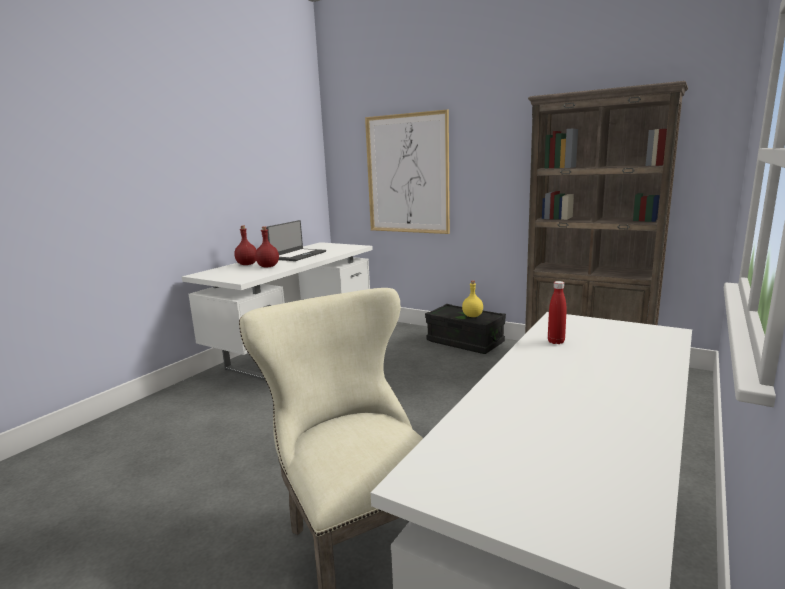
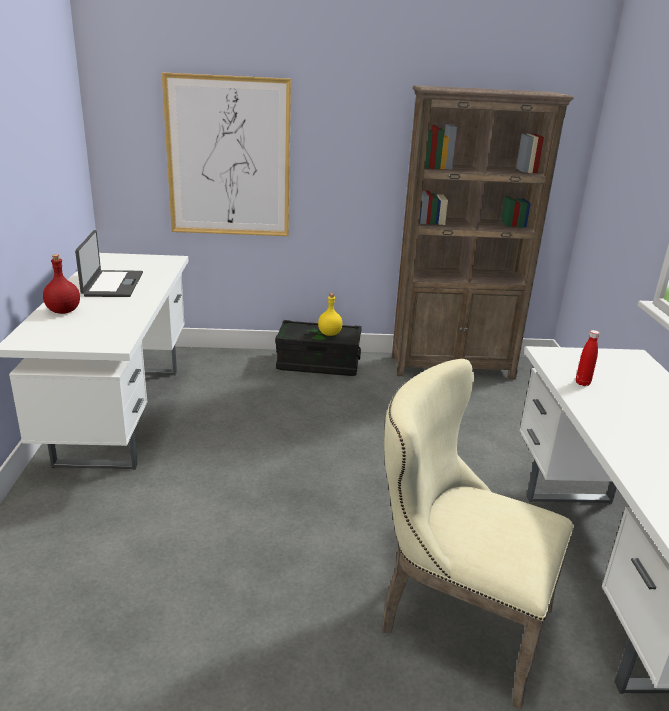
camera: 35 degrees left, 10 degrees up
red bottle [255,226,279,267] -> none

